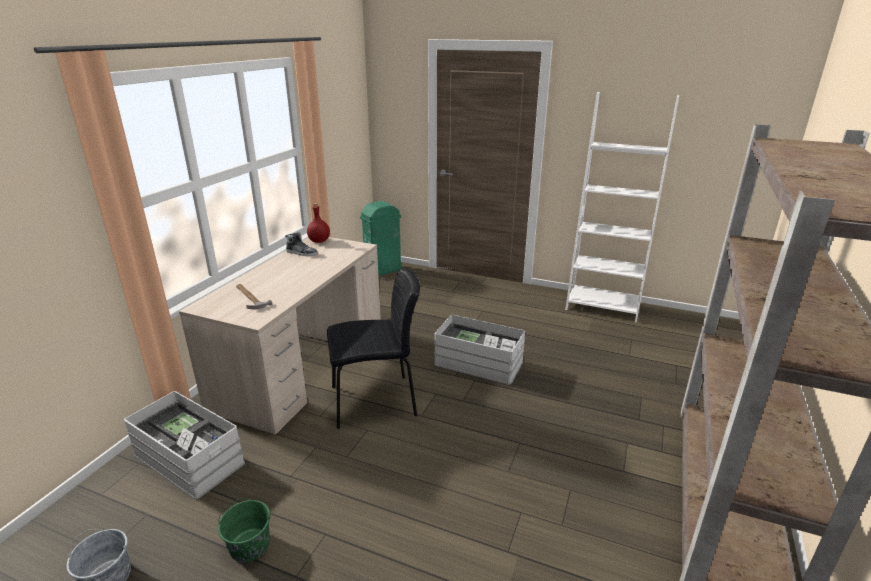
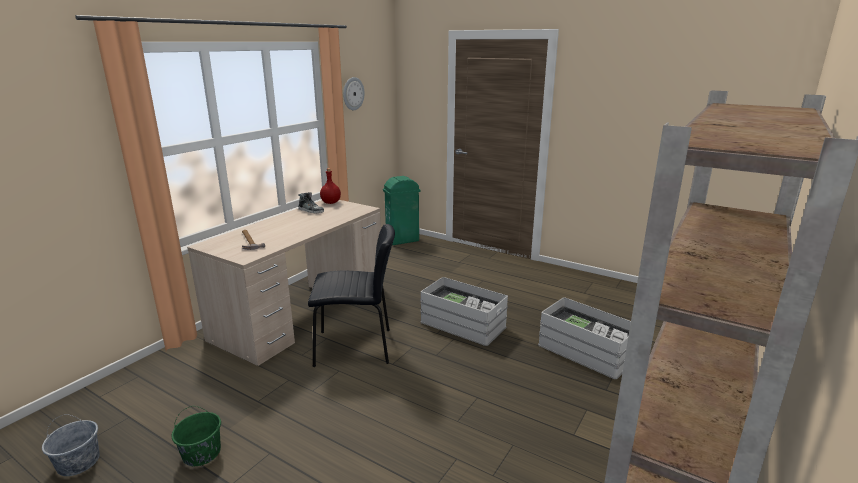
camera: 10 degrees right, 5 degrees down
grey storage box [124,391,245,499] -> grey storage box moved to [538,298,631,379]
white bookcase [565,92,679,323] -> none
none -> wall clock [343,77,364,110]

